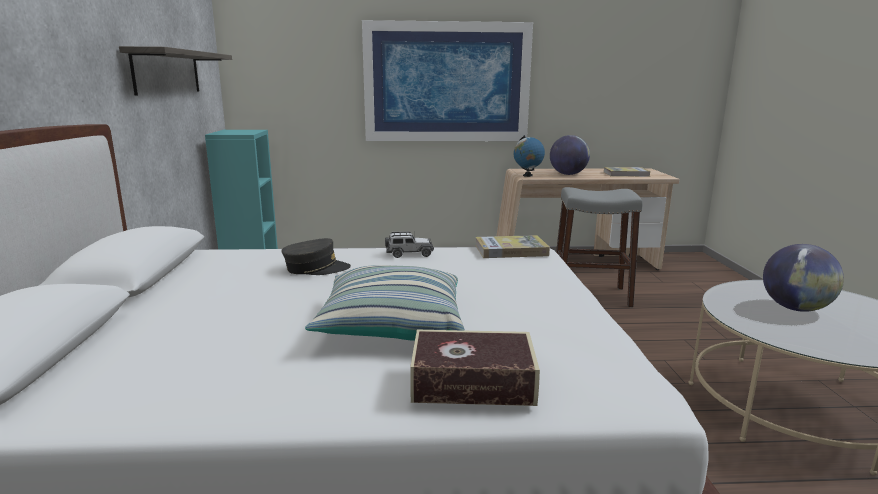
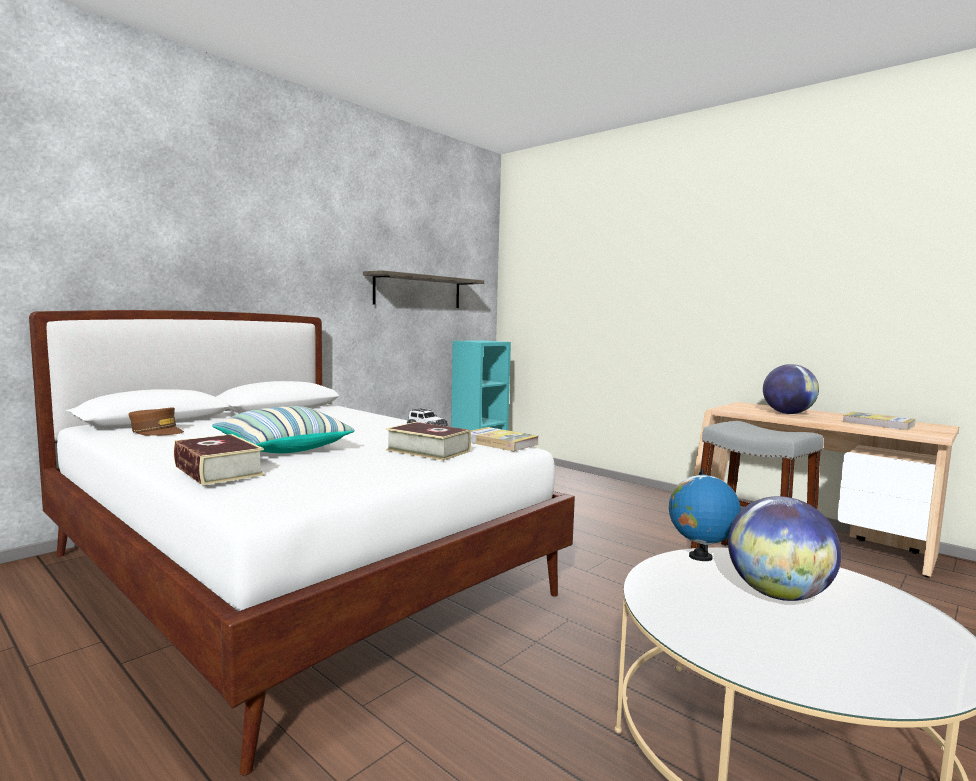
camera: 45 degrees right, 10 degrees down
grey cap [281,238,351,275] -> none
picture [362,20,533,141] -> none
globe [513,135,545,177] -> globe moved to [669,469,741,561]
none -> brown cap [128,407,184,436]
none -> book [386,422,471,461]

